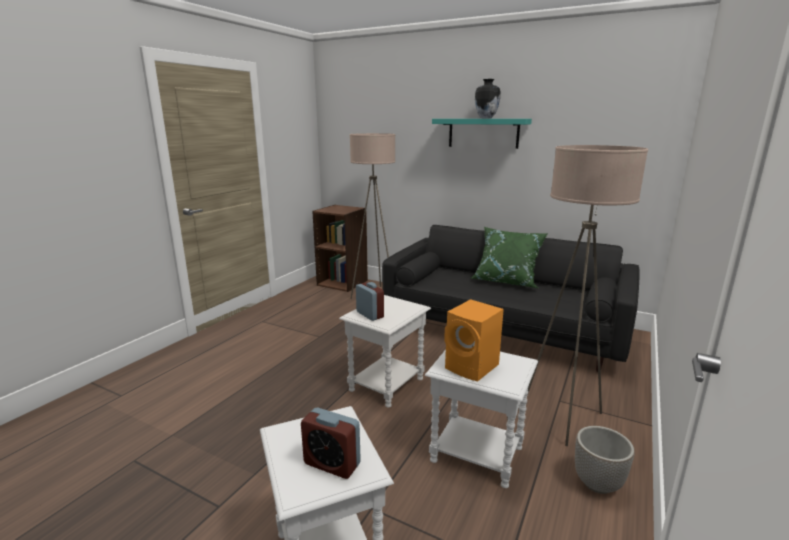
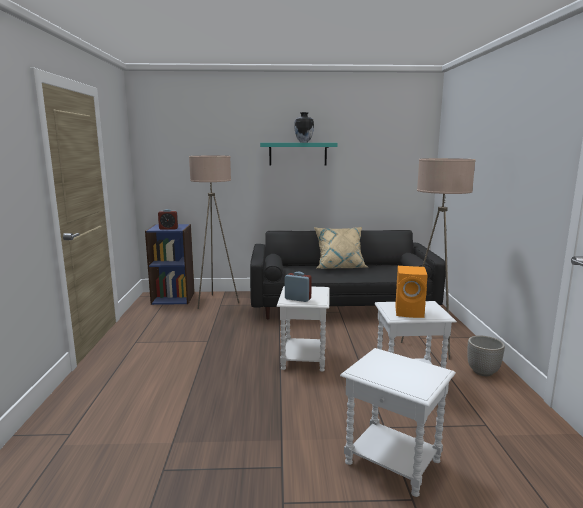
camera: 30 degrees left, 5 degrees down
alarm clock [301,408,361,479] -> alarm clock moved to [158,209,178,230]
brown bookcase [312,205,368,292] -> blue bookcase [145,224,195,305]
green pillow [470,227,548,288] -> beige pillow [314,227,367,269]

